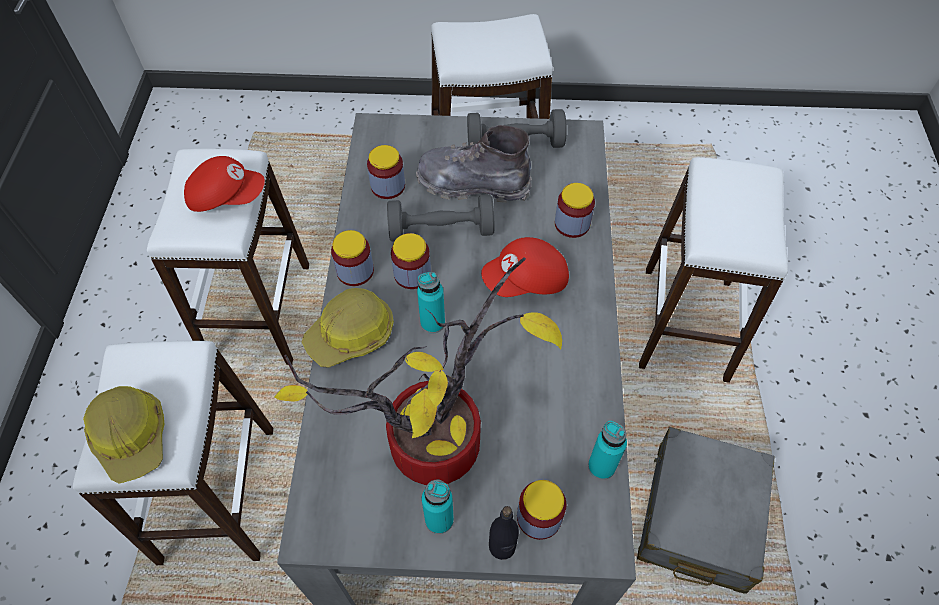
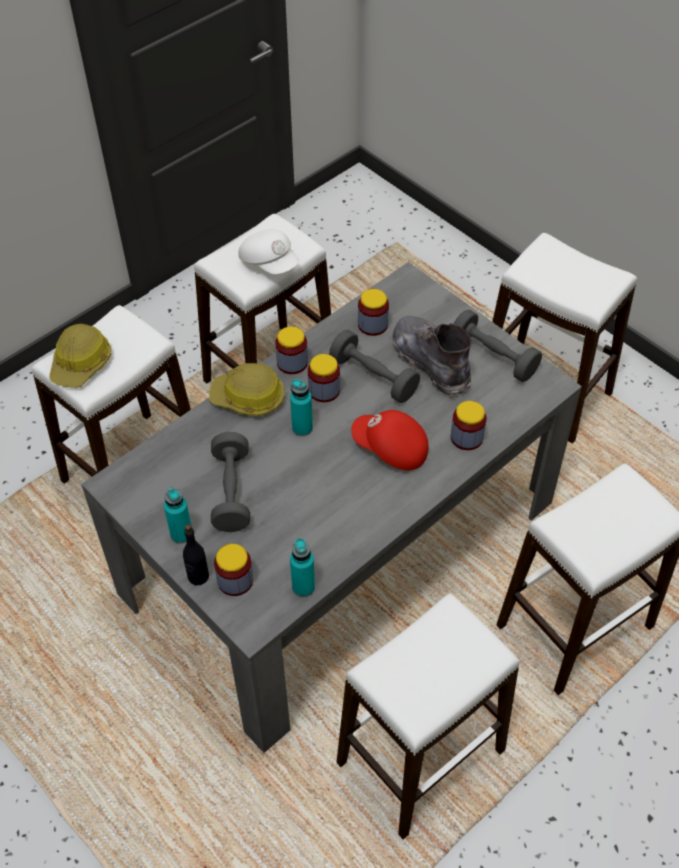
camera: 45 degrees right, 5 degrees down
red cap [184,156,265,212] -> white cap [239,229,299,274]
potted plant [274,257,562,485] -> grey dumbbell [211,432,250,532]
grey suitcase [637,427,774,594] -> white stool [336,593,520,839]

